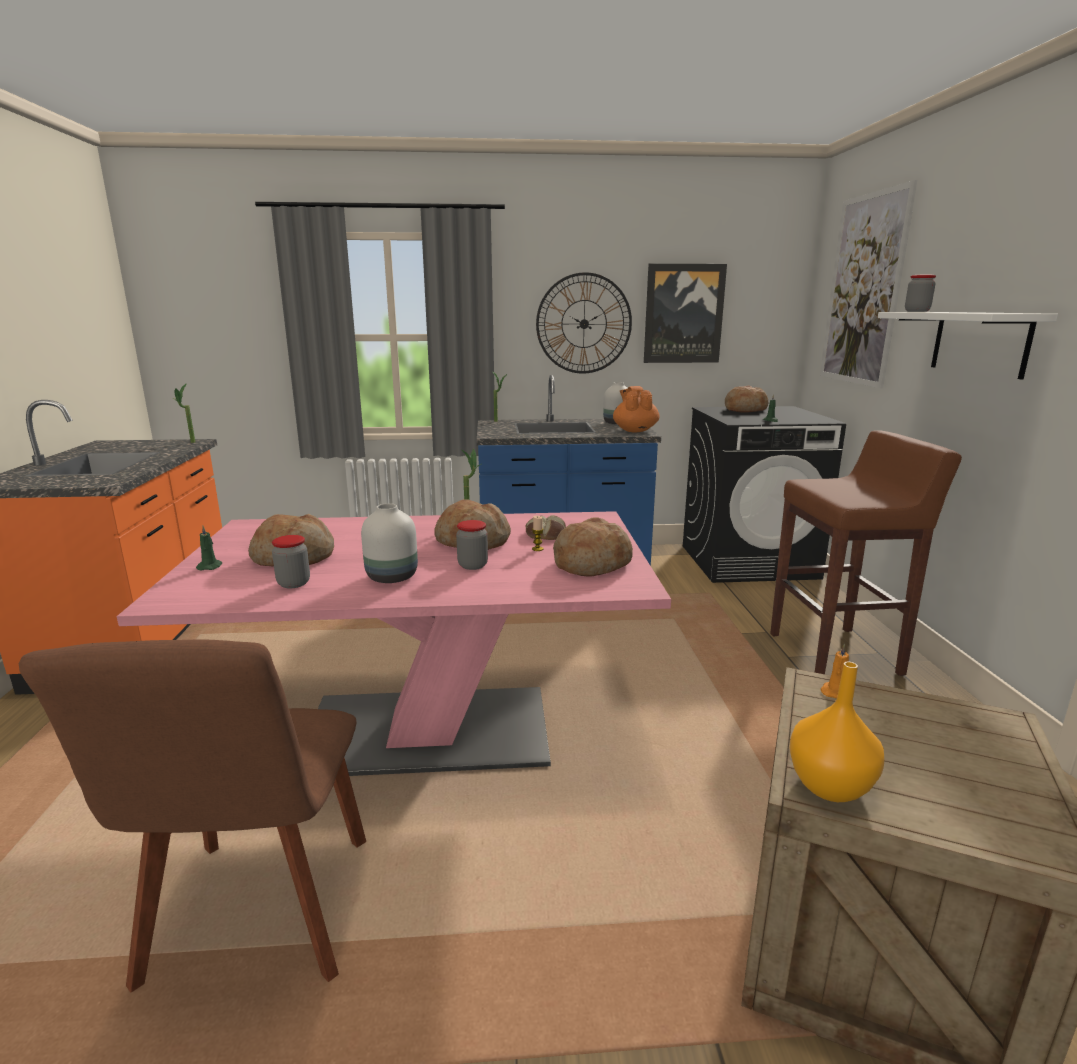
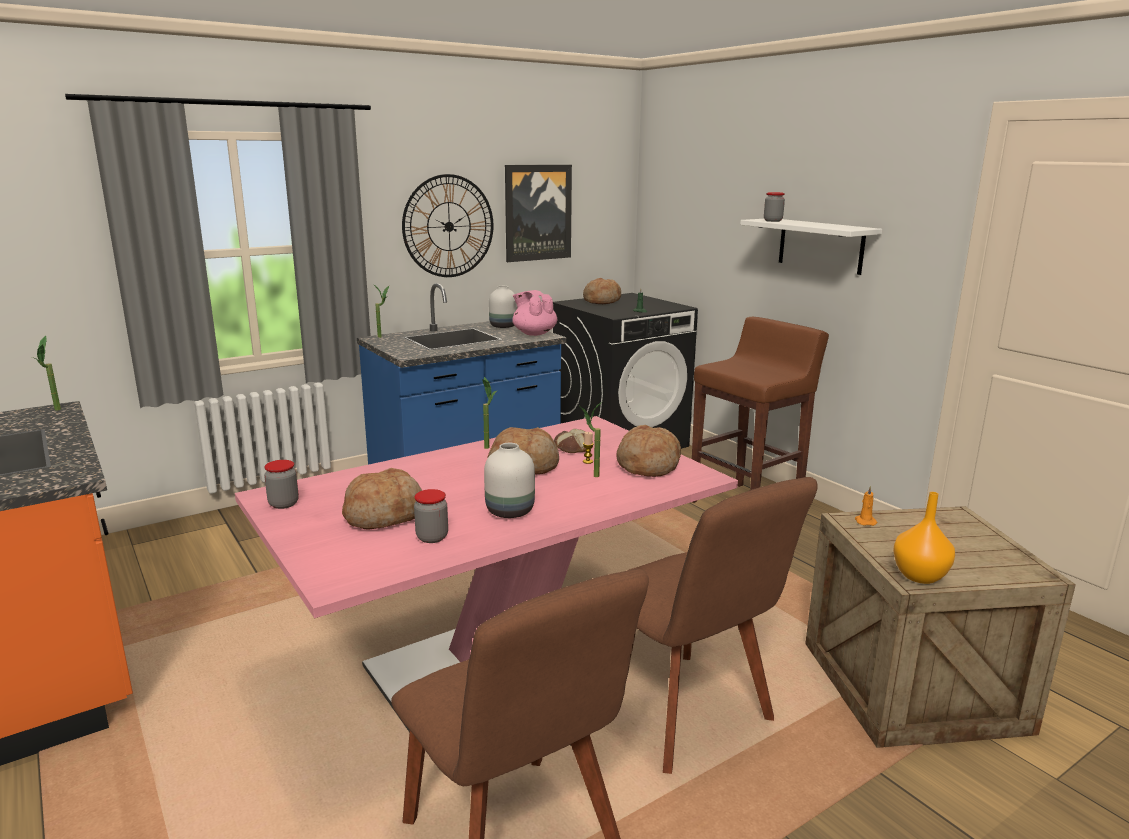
camera: 30 degrees left, 0 degrees up
green candle [196,526,222,571] -> none
jar [456,520,488,570] -> jar moved to [264,460,299,509]
orange teapot [613,386,660,432] -> pink teapot [512,290,557,336]
picture [820,180,917,388] -> none
none -> potted plant [579,401,603,477]
none -> brown chair [627,477,818,774]

